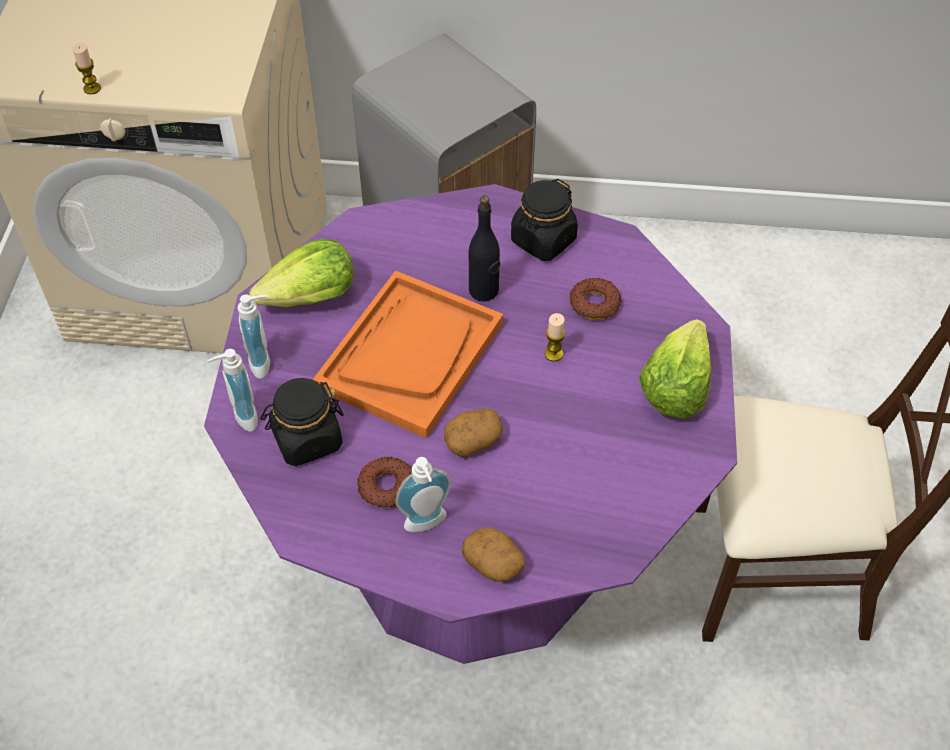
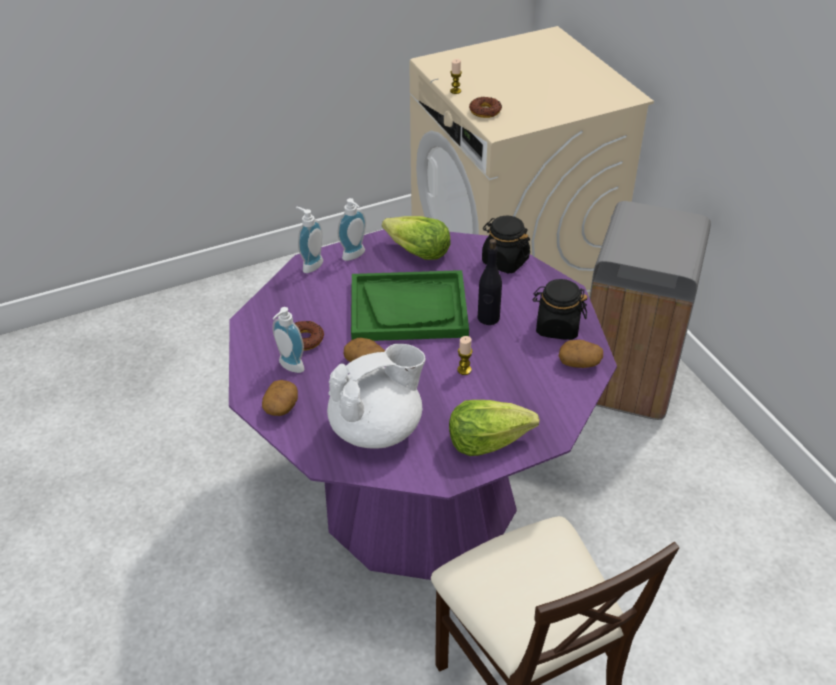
camera: 60 degrees right, 10 degrees down
black jar [260,378,344,466] -> black jar moved to [482,216,530,274]
orange tray [313,270,503,439] -> green tray [351,270,469,341]
donut [570,278,622,320] -> donut moved to [469,97,502,118]
none -> white teapot [327,344,426,448]
none -> potato [559,340,603,368]

